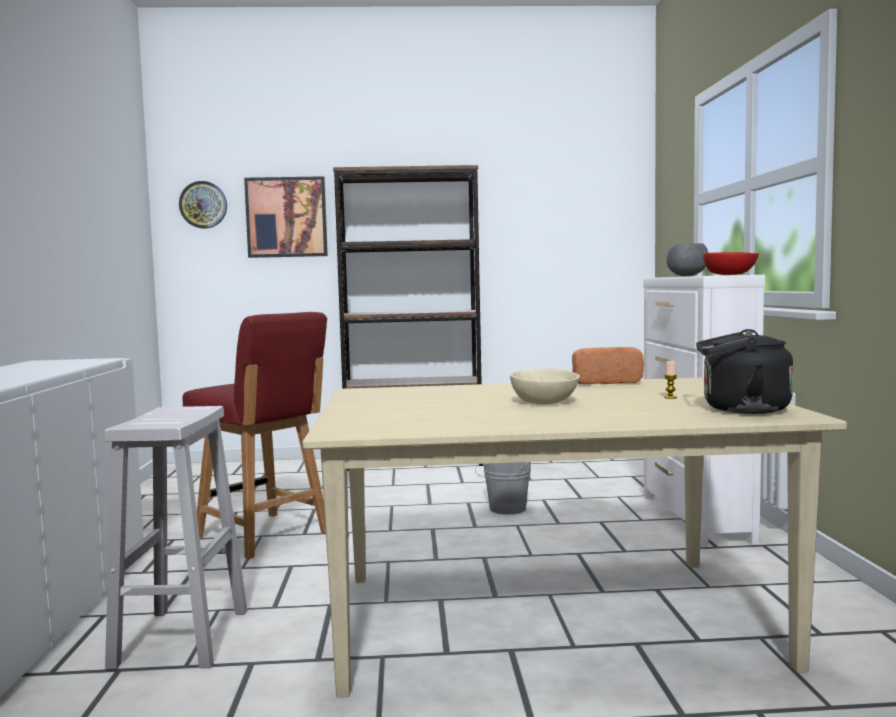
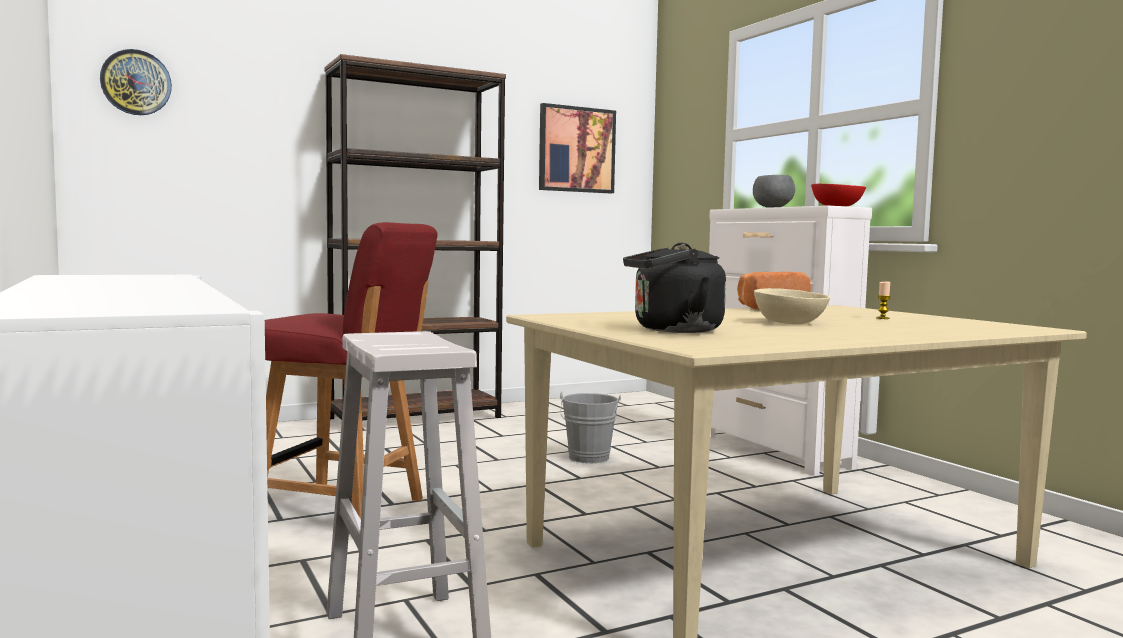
camera: 25 degrees left, 0 degrees up
picture [244,176,328,258] -> picture moved to [539,103,616,193]
black kettle [696,329,793,414] -> black kettle moved to [623,243,726,333]

